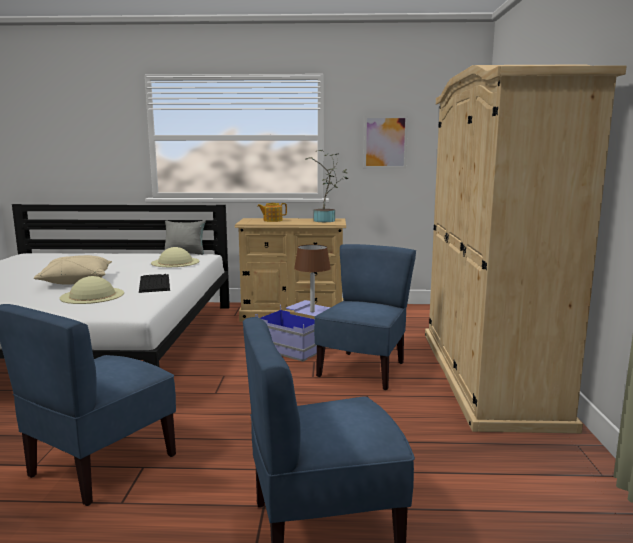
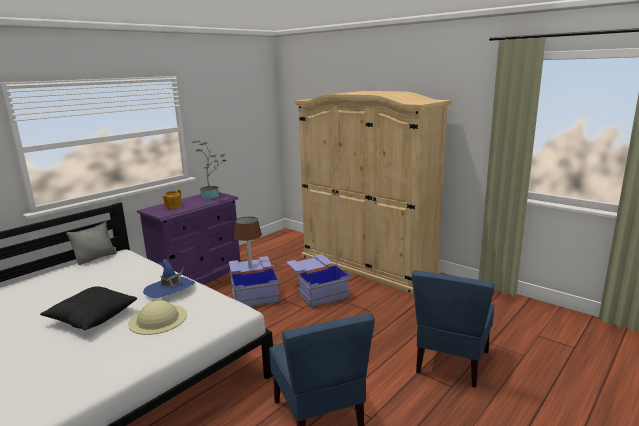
camera: 50 degrees left, 5 degrees up
beige pillow [34,255,112,285] -> black pillow [40,286,137,330]
keyboard [139,274,170,293] -> blue hat [143,259,195,298]
beige hat [151,247,199,267] -> none
beige dresser [235,218,346,322] -> purple dresser [137,192,242,285]
blue chair [314,244,416,390] -> blue storage box [287,254,351,308]
picture [364,116,408,168] -> none

